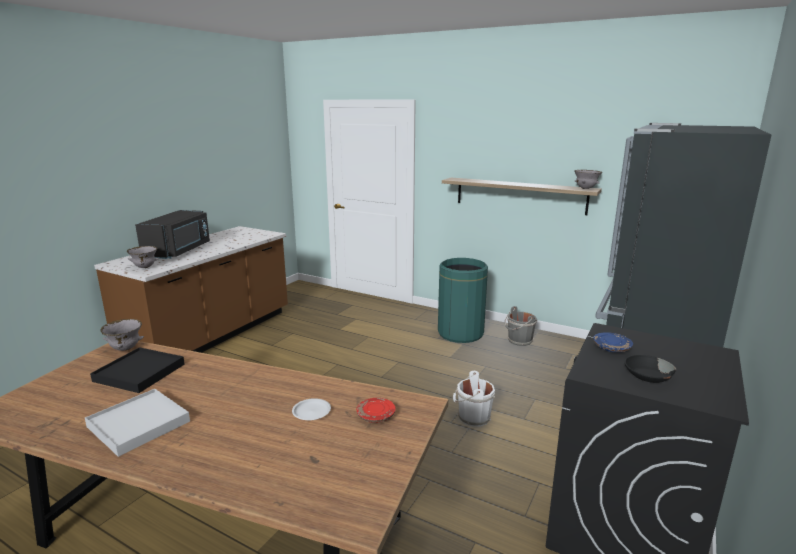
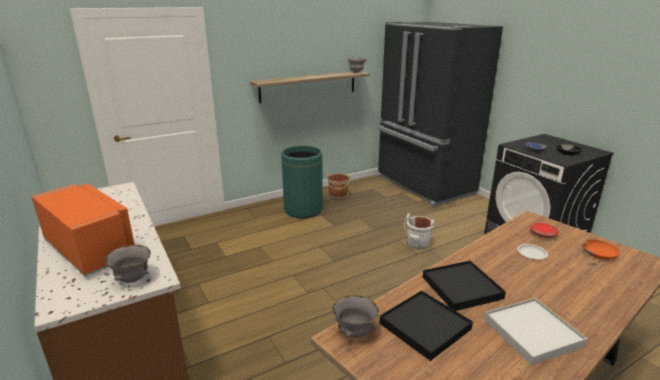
camera: 60 degrees left, 5 degrees up
black microwave [135,210,210,259] -> orange microwave [31,184,135,277]
grey bucket [505,306,538,346] -> brown bucket [326,172,351,200]
none -> black tray [423,261,506,311]
none -> orange bowl [582,239,620,260]

